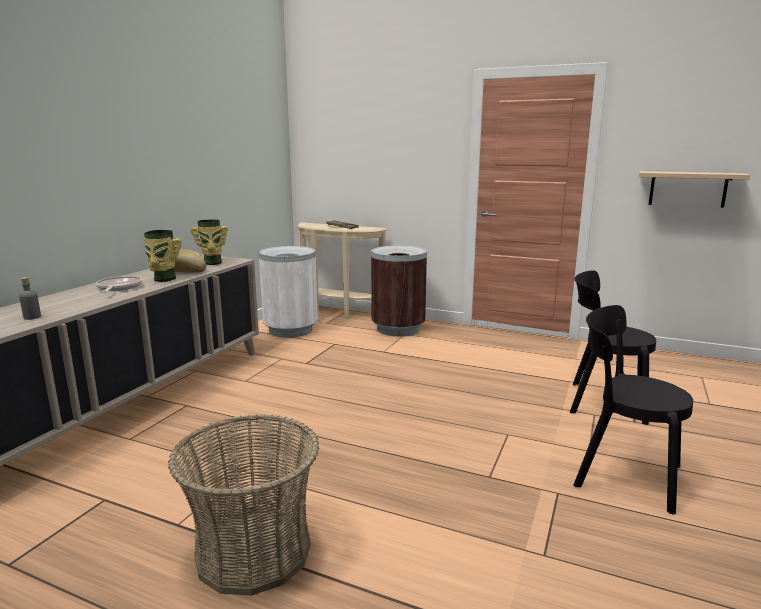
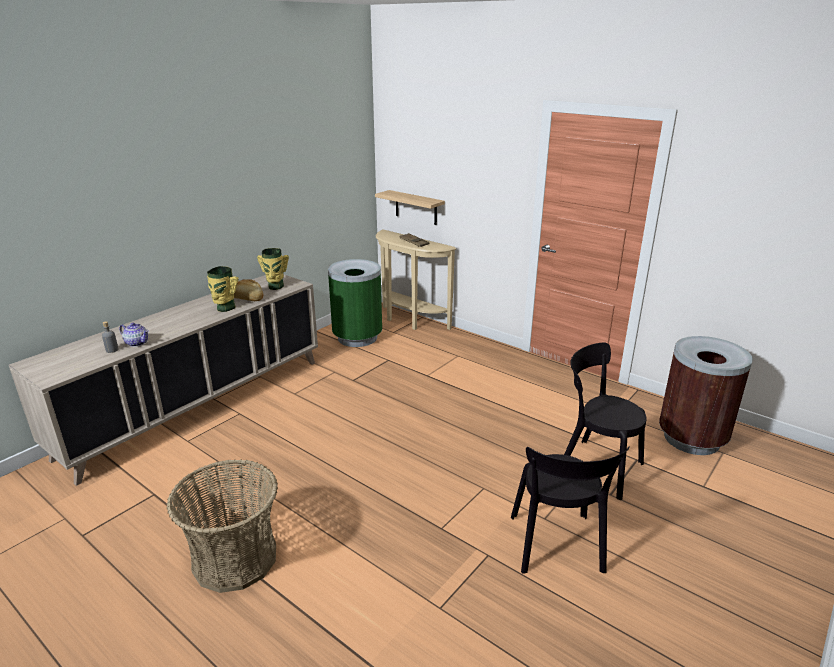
camera: 15 degrees right, 10 degrees up
frying pan [96,276,142,293] -> none
white trash can [258,246,318,338] -> green trash can [328,259,382,347]
brown trash can [371,245,427,336] -> brown trash can moved to [659,336,753,455]
black chair [573,305,693,515] -> black chair turned 135 degrees counterclockwise [511,447,630,574]
shelf [639,171,750,208] -> shelf moved to [375,190,445,225]
none -> teapot [119,323,149,347]

